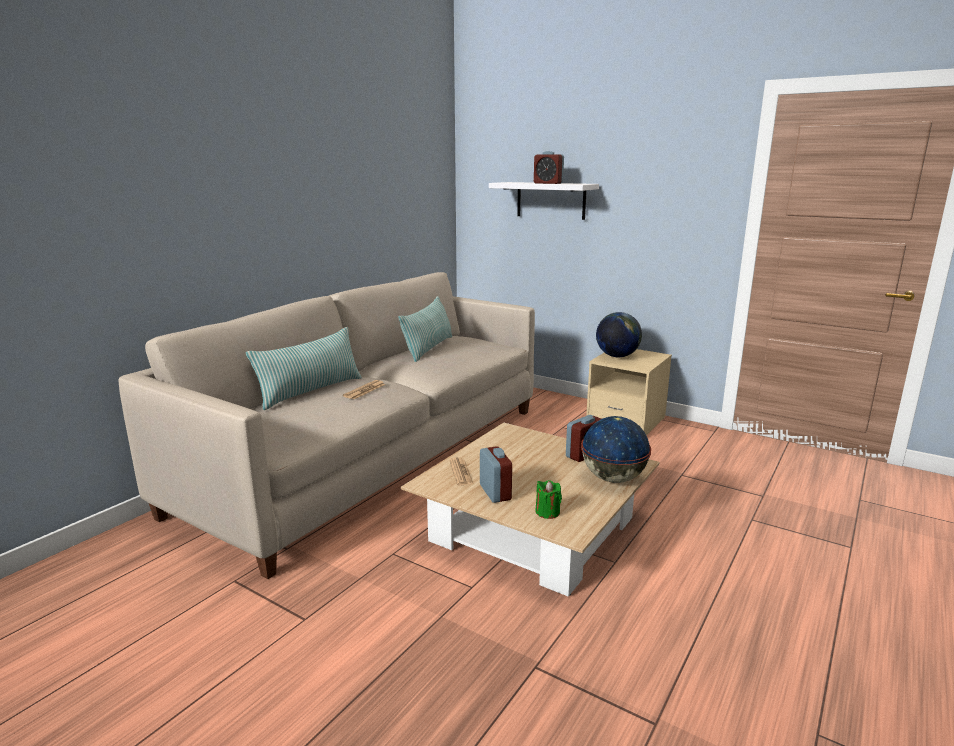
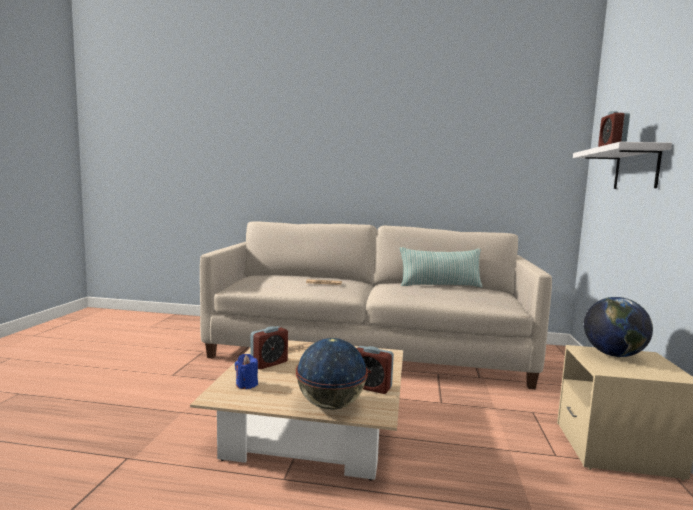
camera: 65 degrees right, 10 degrees down
pillow [246,327,362,410] -> none
green candle [535,480,562,519] -> blue candle [235,354,258,389]

